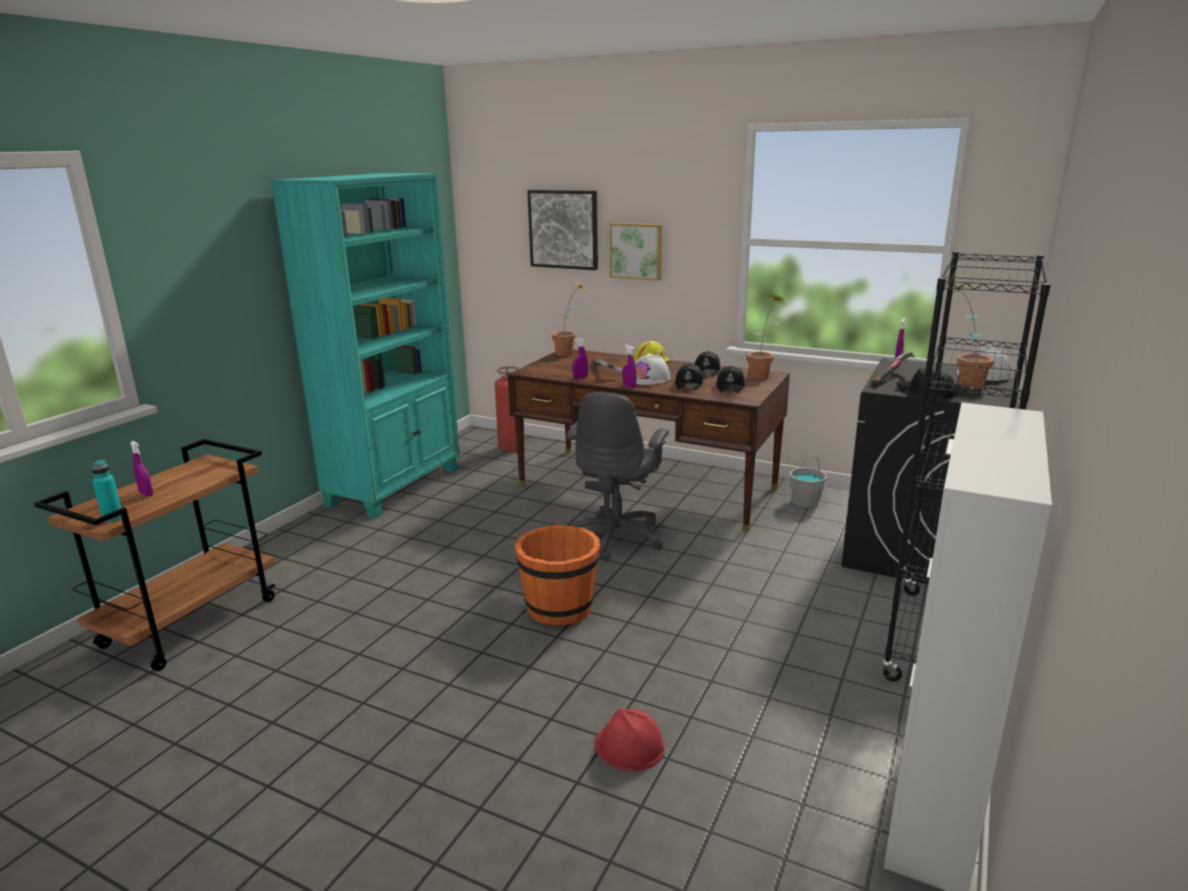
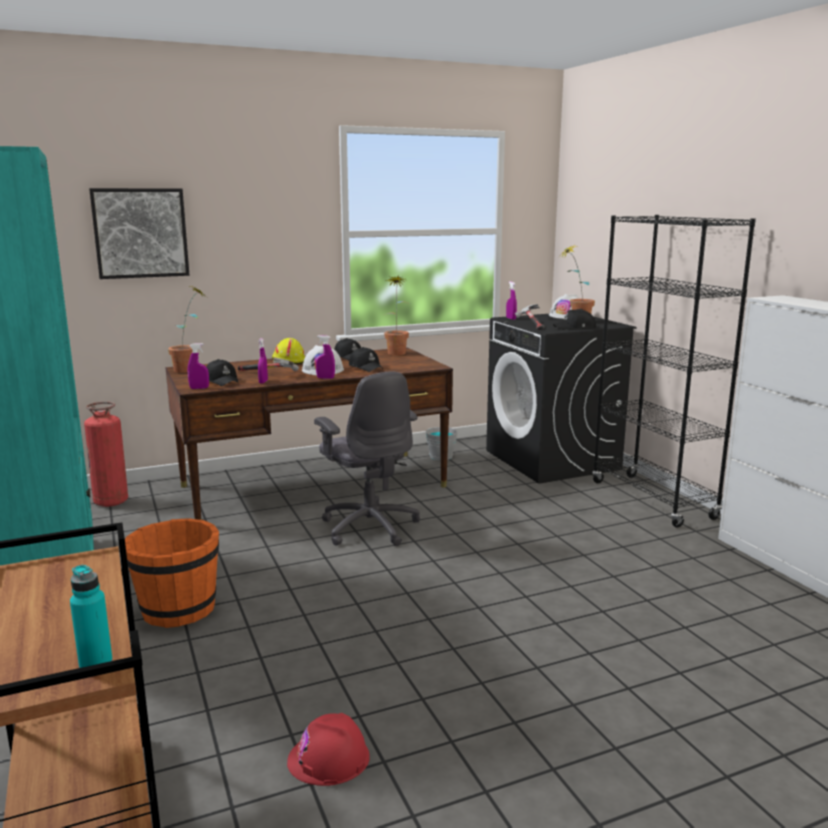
camera: 50 degrees left, 5 degrees down
purple spray bottle [130,441,153,497] -> purple spray bottle moved to [188,343,209,389]
orange bucket [515,525,600,625] -> orange bucket moved to [125,518,219,628]
red hard hat [595,708,664,771] -> red hard hat moved to [287,713,370,786]
picture [610,223,662,281] -> none
black cap [716,366,745,393] -> black cap moved to [207,359,238,386]

